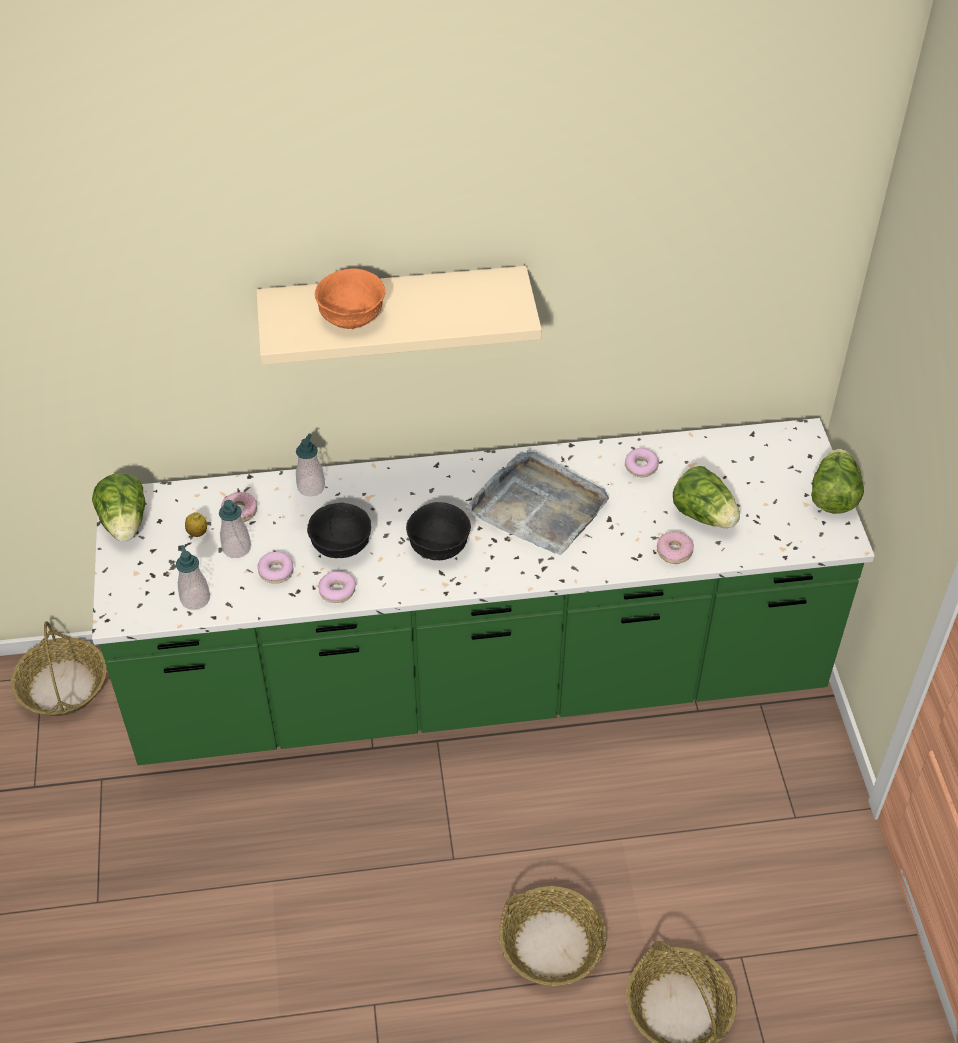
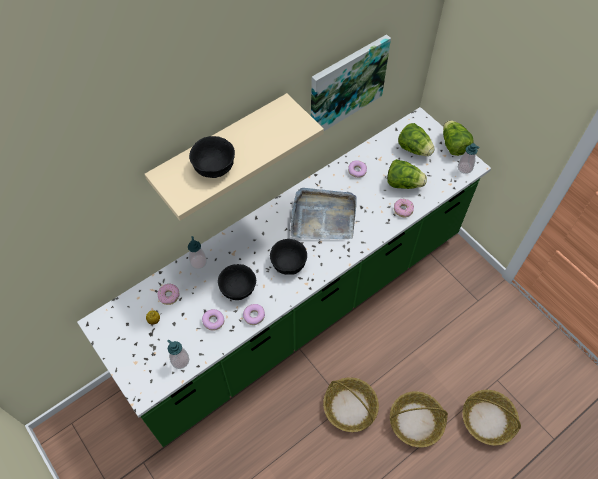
camera: 30 degrees left, 10 degrees up
basket [11,621,107,716] -> basket moved to [323,377,379,432]
lettuce [92,473,146,542] -> lettuce moved to [398,123,435,156]
soap dispenser [219,500,251,558] -> soap dispenser moved to [458,143,480,174]
orange bowl [315,268,385,329] -> black bowl [189,136,235,178]
none -> picture [311,34,391,131]

